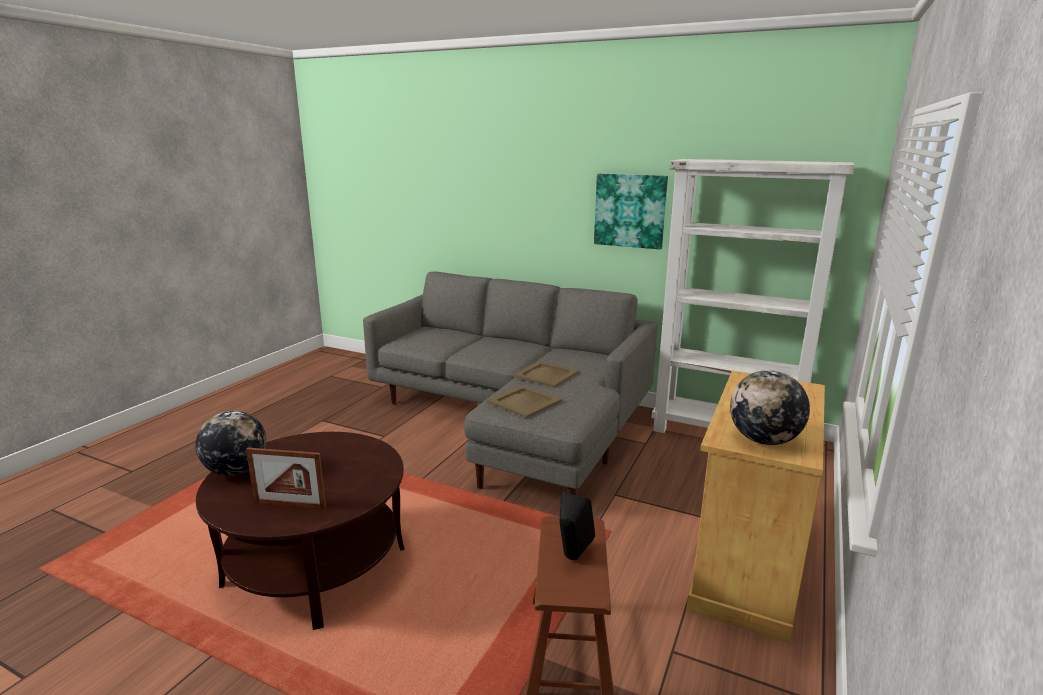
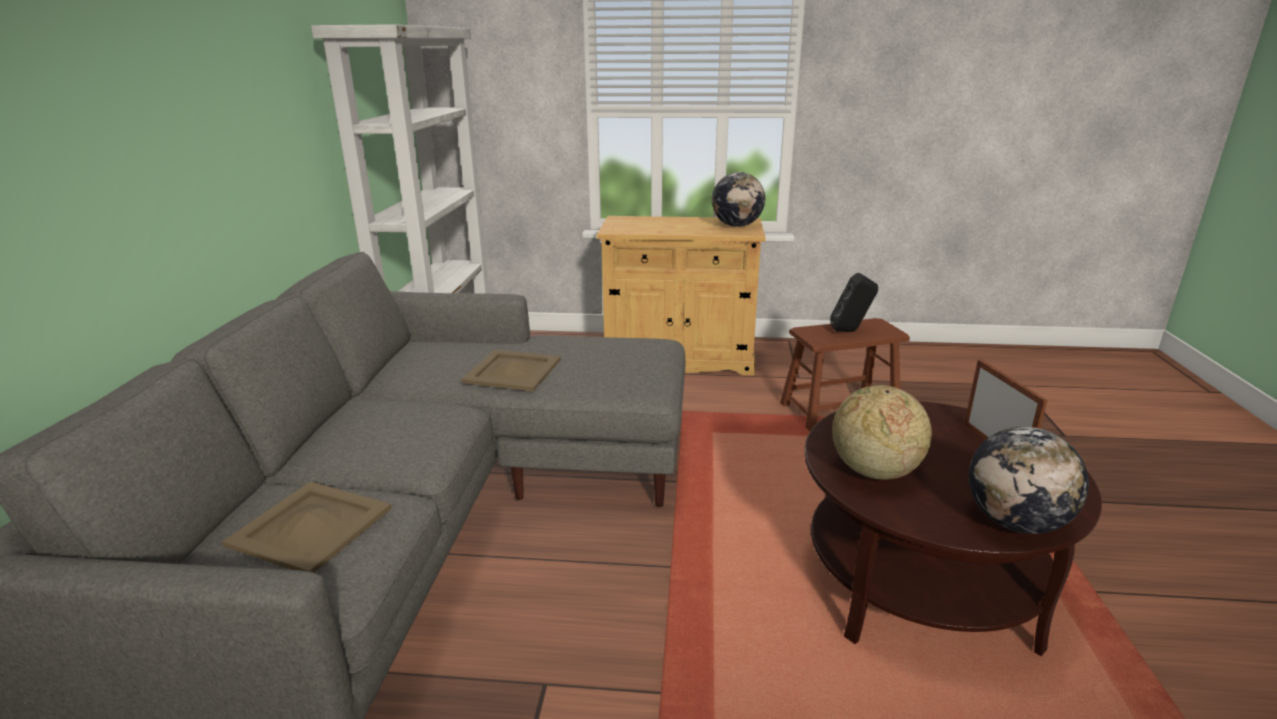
camera: 110 degrees left, 5 degrees up
beige tray [487,385,562,418] -> beige tray moved to [222,482,392,573]
picture [594,174,668,249] -> none
none -> globe [832,385,932,480]

